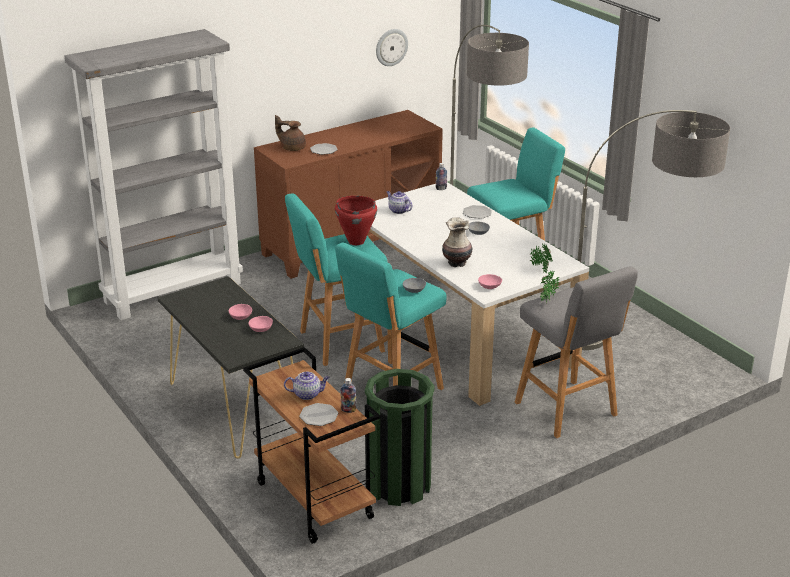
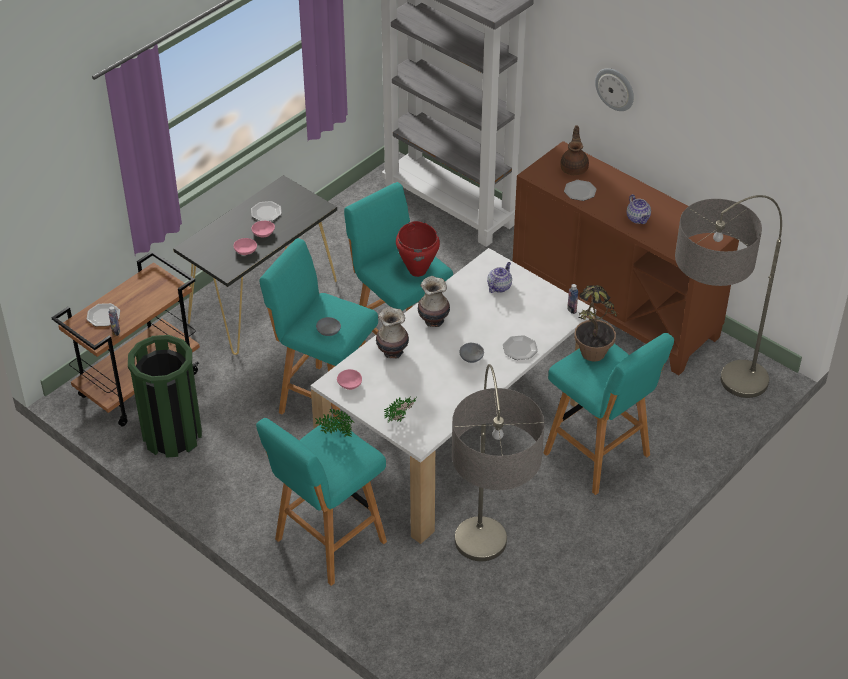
camera: 75 degrees right, 15 degrees up
teapot [284,371,330,400] -> teapot moved to [626,194,651,224]
wall clock [376,29,408,66] -> wall clock moved to [595,68,634,111]
grey stool [515,266,638,438] -> turquoise stool [256,418,387,586]
none -> plate [251,201,282,221]
none -> vase [418,276,450,327]
none -> potted plant [574,285,617,362]

